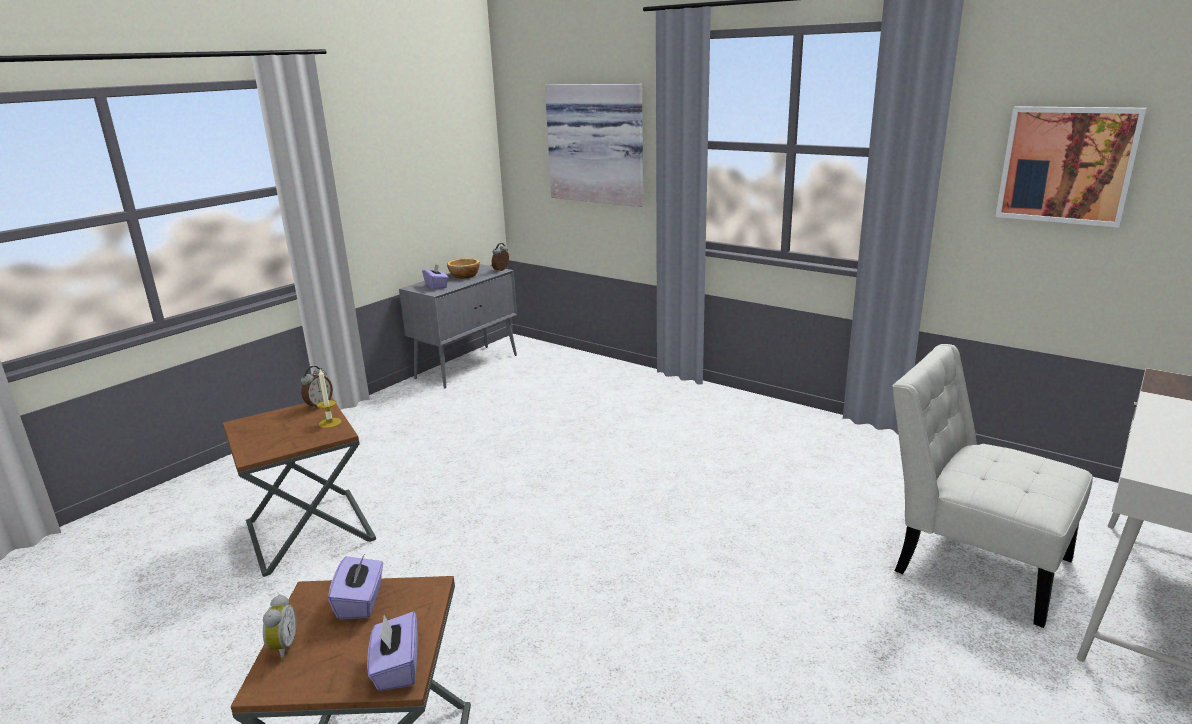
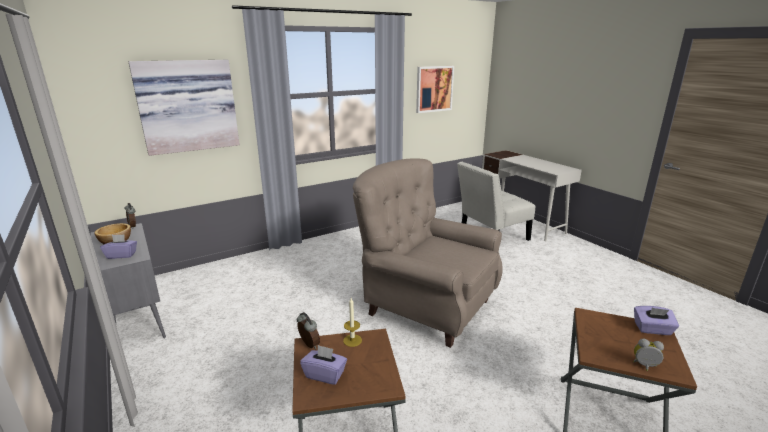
camera: 70 degrees left, 0 degrees up
purple tissue box [328,553,383,620] -> purple tissue box moved to [300,345,347,385]
none -> beige armchair [353,159,502,348]

